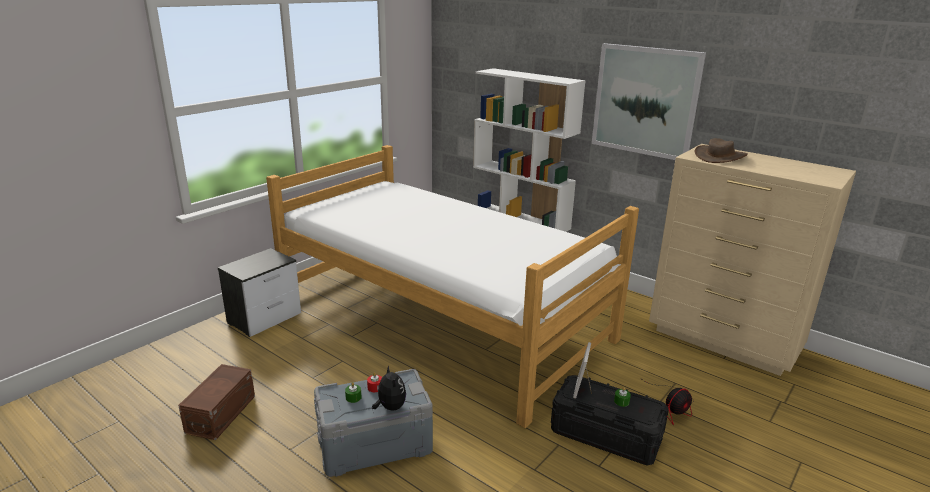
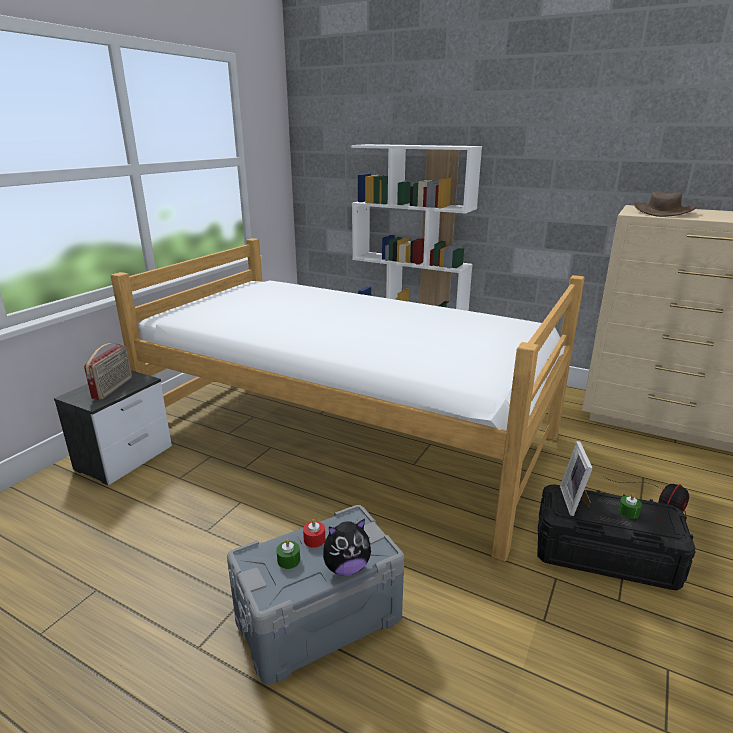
camera: 10 degrees left, 0 degrees up
brown storage box [178,364,255,440] -> none
plush toy [372,365,406,411] -> plush toy turned 105 degrees clockwise [323,519,371,576]
picture [592,43,706,160] -> none
none -> radio [84,343,132,400]

